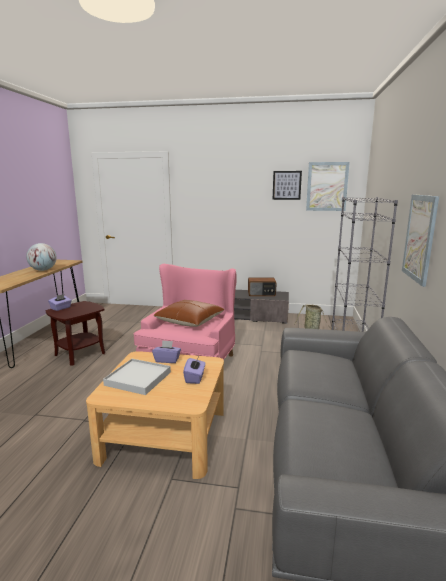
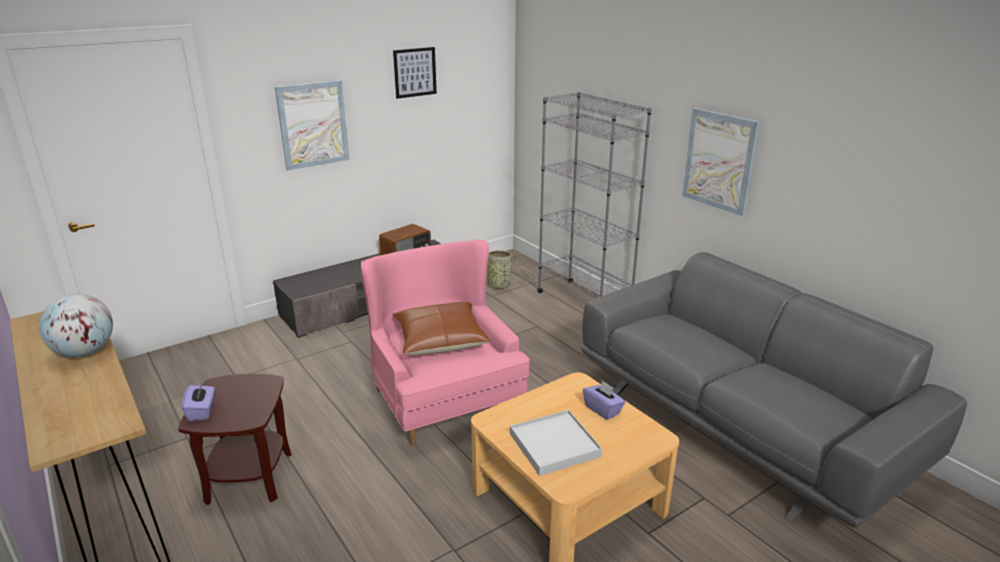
camera: 45 degrees left, 10 degrees up
purple tissue box [152,340,181,363] -> none
picture [306,162,350,211] -> picture moved to [275,80,350,170]

